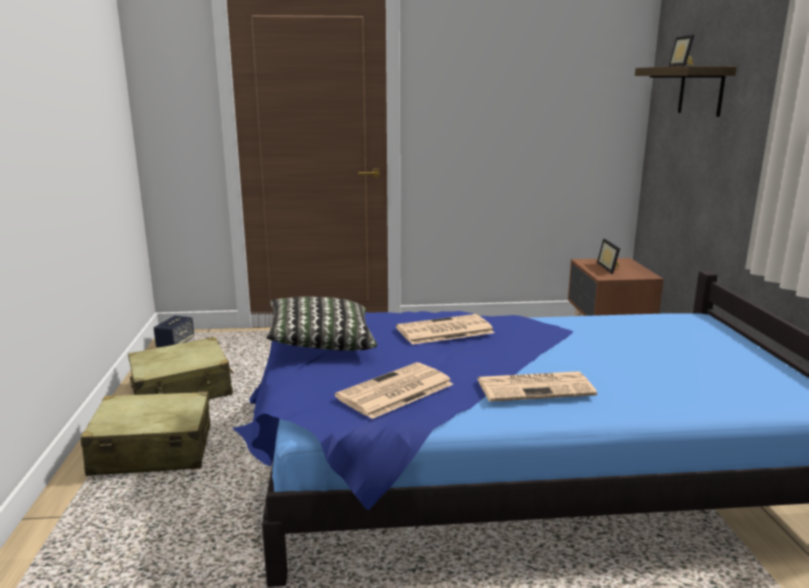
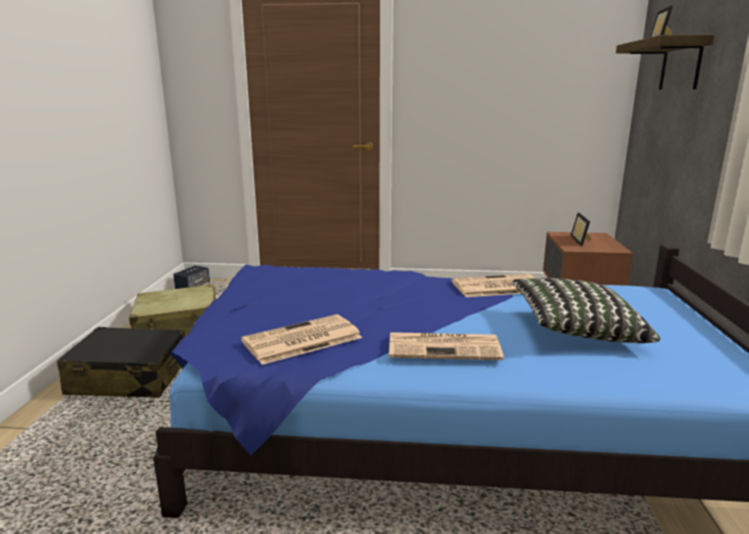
camera: 10 degrees right, 0 degrees up
beige suitcase [81,391,210,476] -> black suitcase [57,327,185,398]
pillow [266,297,377,351] -> pillow moved to [511,278,660,343]
newspaper [396,314,494,345] -> newspaper moved to [452,274,535,297]

